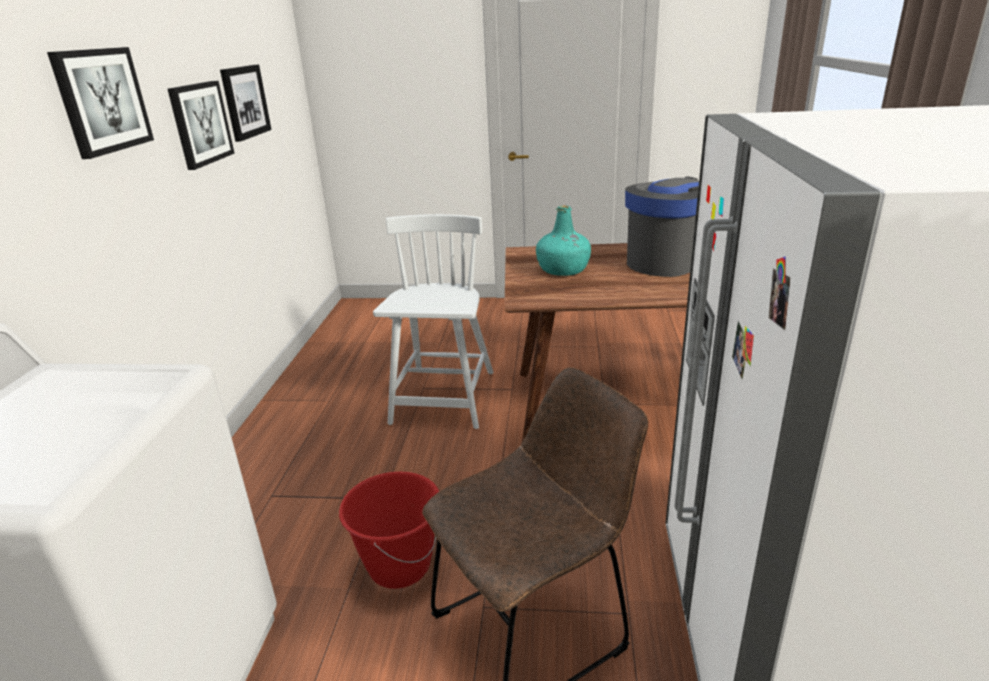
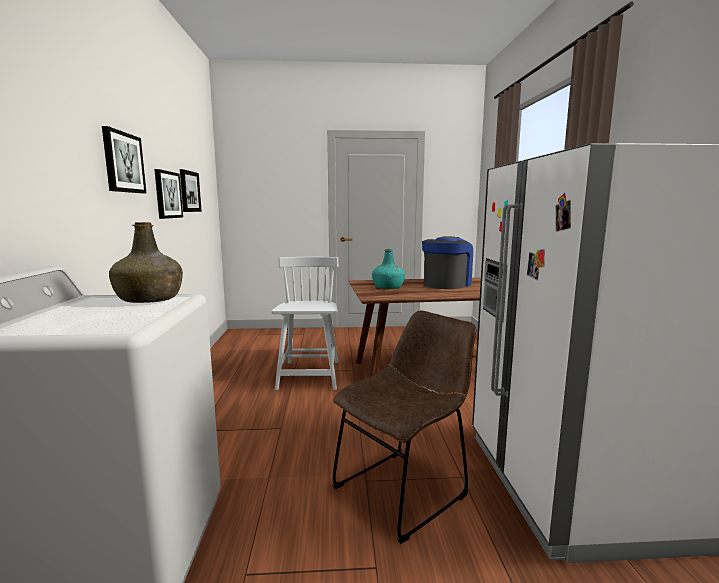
camera: 10 degrees left, 15 degrees down
red bucket [339,472,439,589] -> none
none -> green bottle [109,222,183,303]

